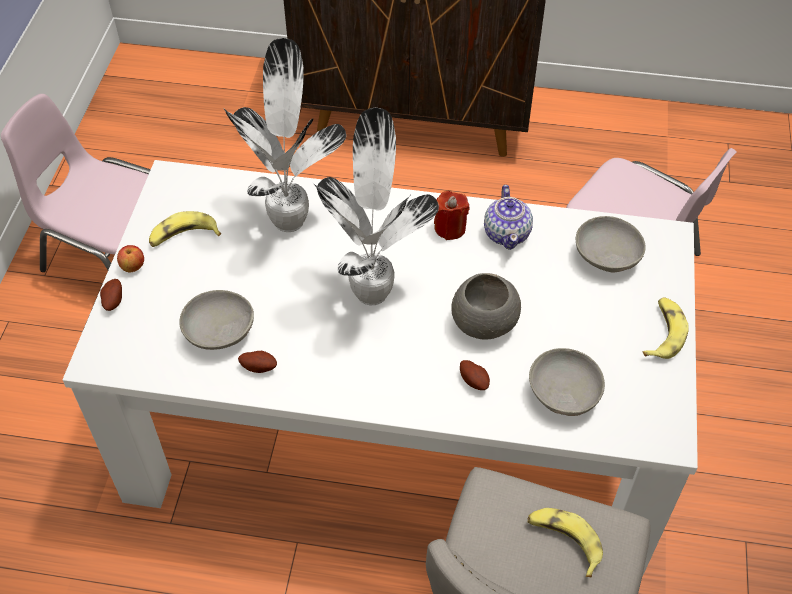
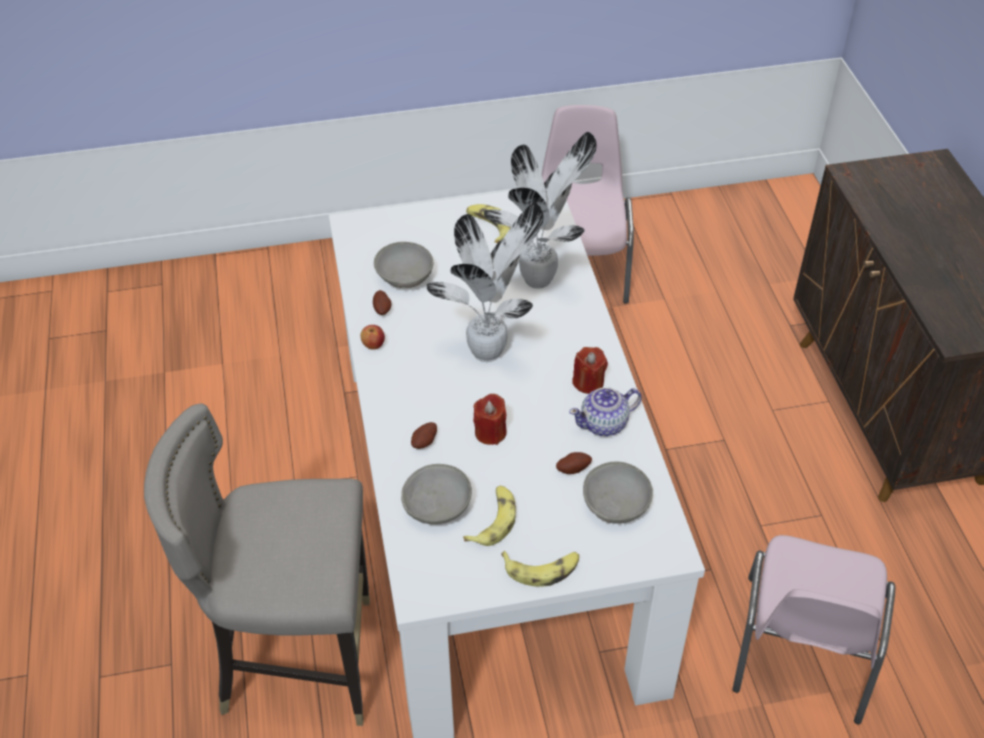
camera: 70 degrees right, 5 degrees down
potato [100,279,122,311] -> potato moved to [556,452,592,474]
apple [117,245,144,272] -> apple moved to [361,325,385,350]
grey bowl [451,273,521,340] -> red candle [473,394,507,445]
banana [527,508,603,577] -> banana moved to [463,486,516,546]

